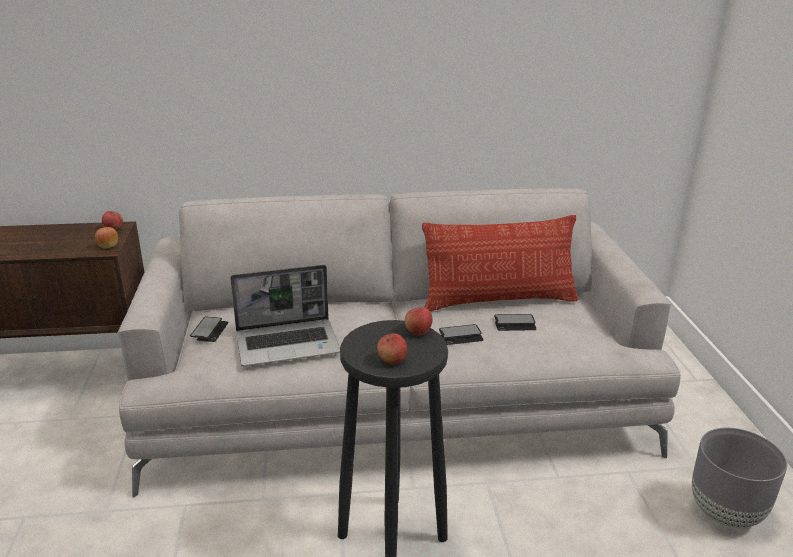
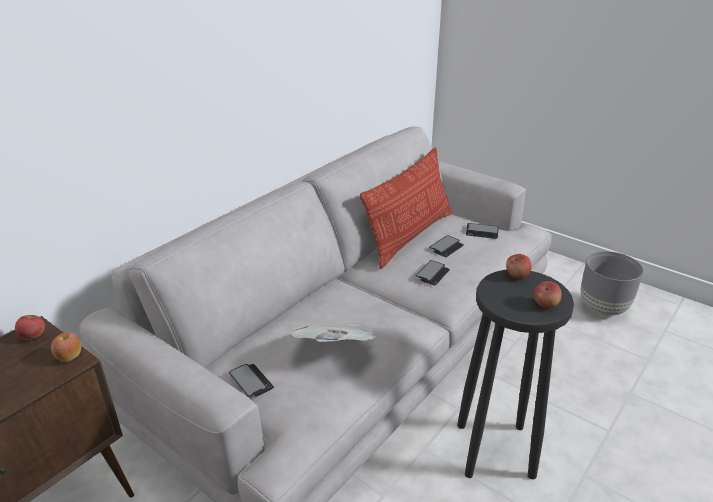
camera: 45 degrees left, 5 degrees up
laptop [230,265,340,366] -> newspaper [290,324,378,342]
none -> phone [466,223,499,239]

